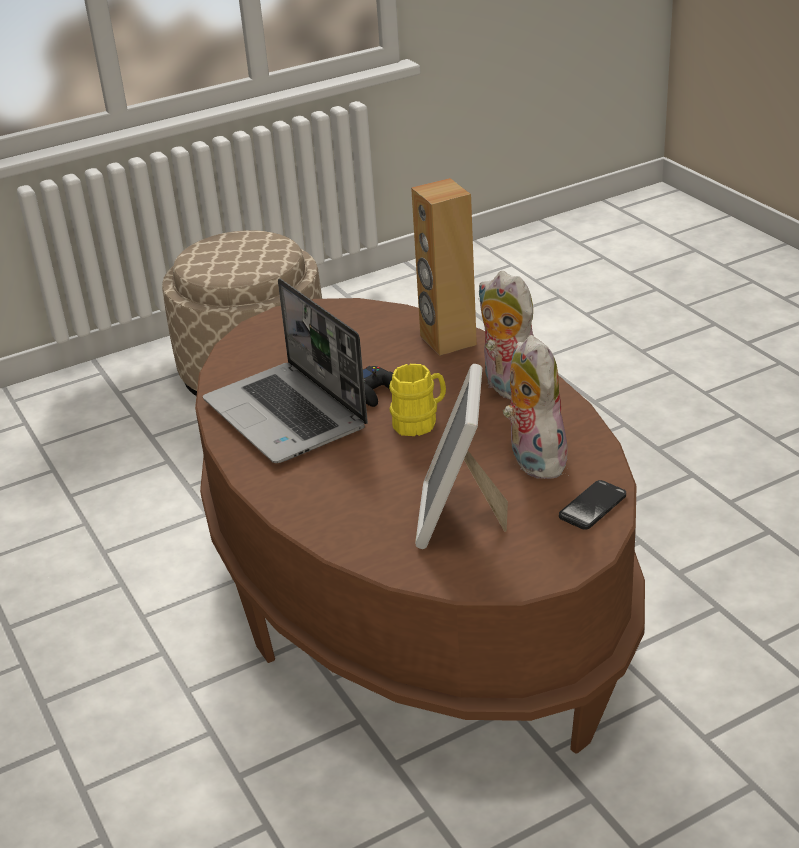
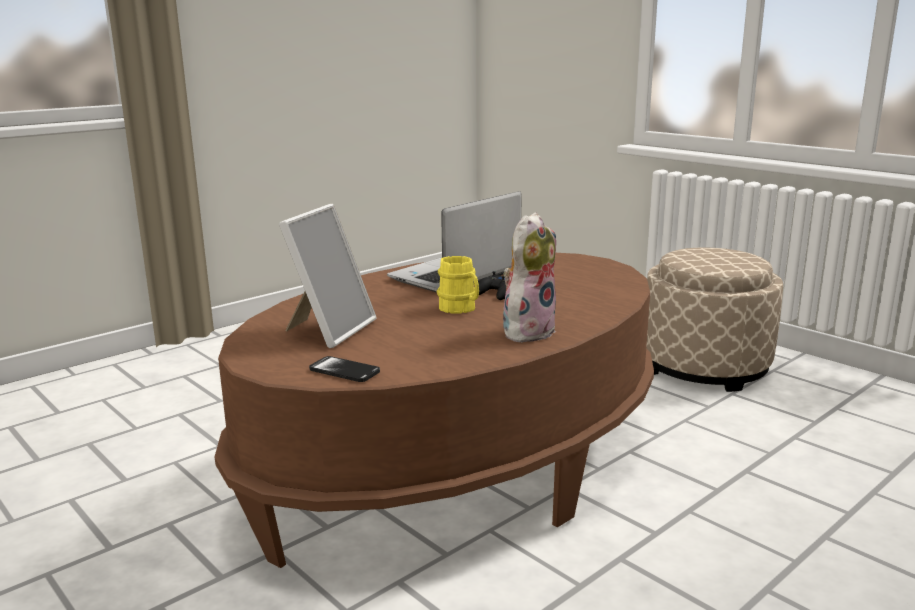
camera: 75 degrees right, 15 degrees down
brown speaker [411,178,477,356] -> none
picture frame [415,364,508,549] -> picture frame turned 120 degrees clockwise [279,204,376,348]
plush toy [503,335,571,479] -> none

